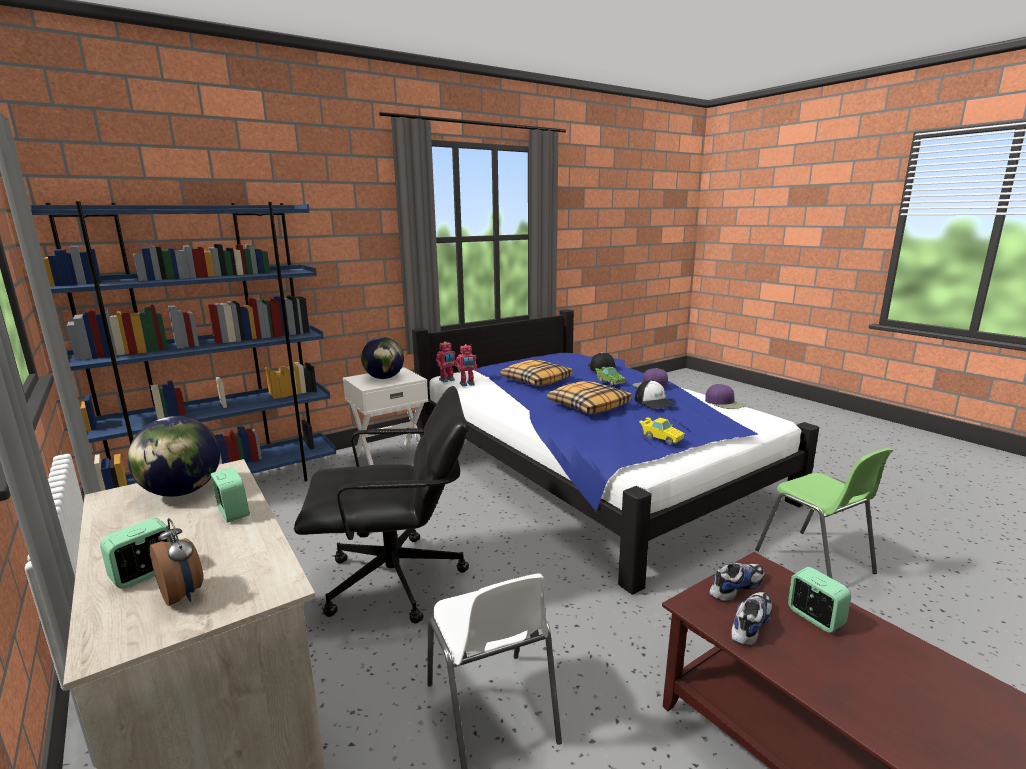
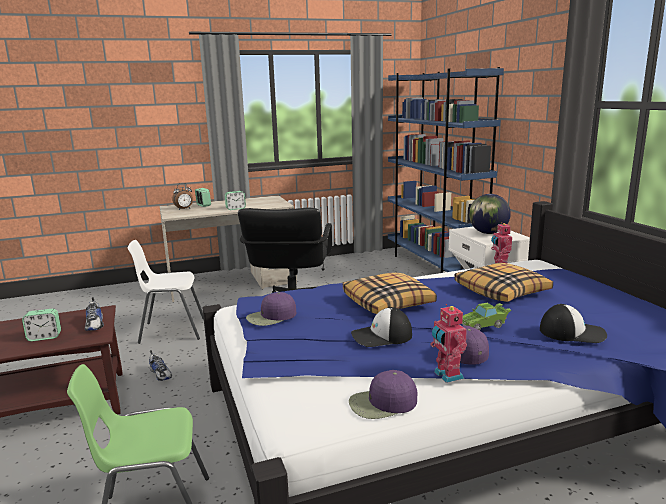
camera: 105 degrees right, 0 degrees up
globe [127,416,220,497] -> none
toy robot [436,341,457,383] -> toy robot moved to [431,304,467,383]
yellow toy car [639,417,685,445] -> purple cap [246,292,296,326]
shoe [731,592,772,645] -> shoe moved to [149,350,172,381]

